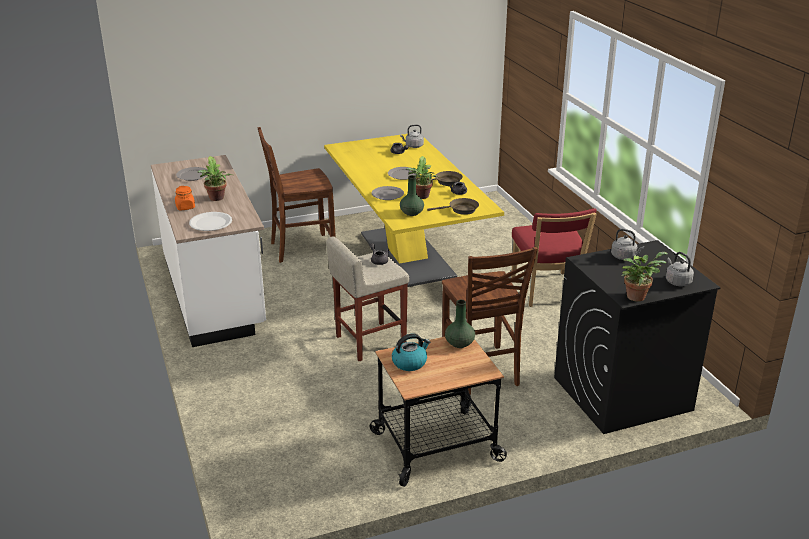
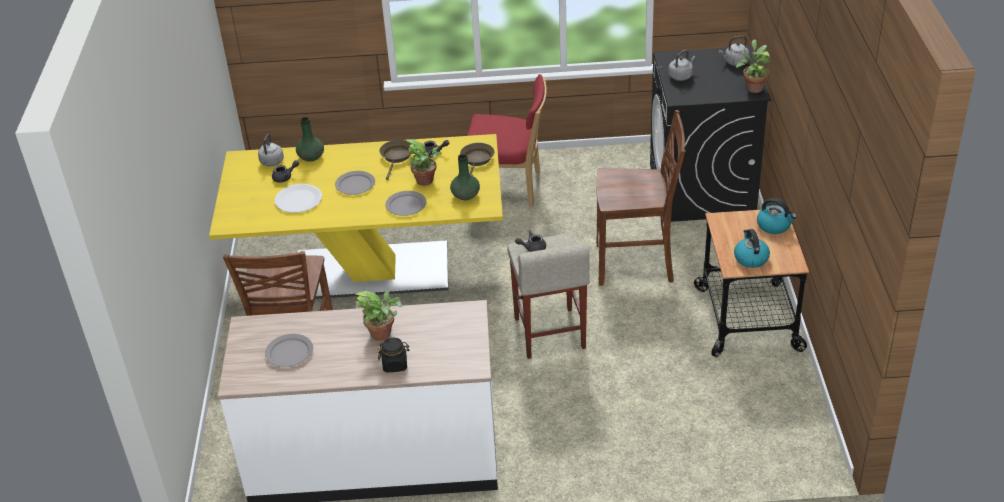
camera: 70 degrees left, 10 degrees up
orange jar [175,186,195,211] -> black jar [378,338,409,373]
white plate [189,212,232,231] -> white plate moved to [275,184,322,213]
green vase [445,300,475,348] -> green vase moved to [296,117,324,162]
none -> kettle [757,198,797,234]

